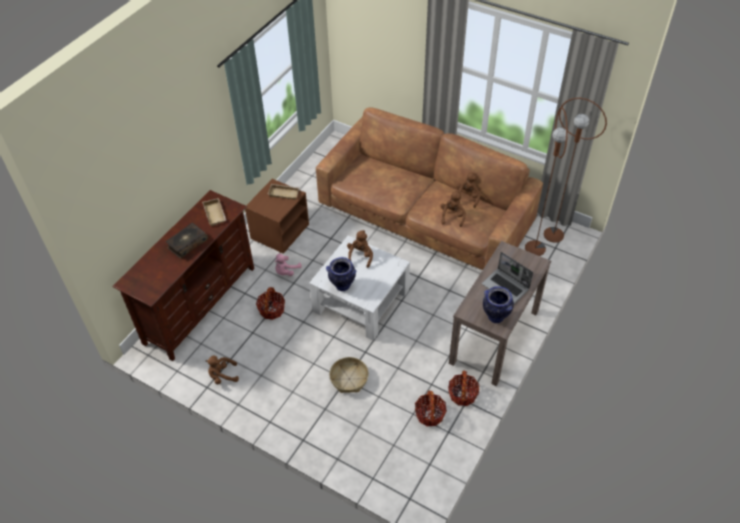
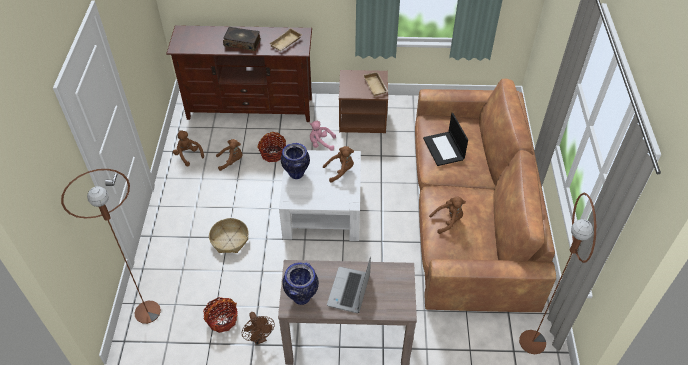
camera: 60 degrees right, 0 degrees up
basket [448,371,479,406] -> brown fan [242,312,275,345]
brown plush toy [457,172,480,208] -> brown plush toy moved to [216,139,242,171]
brown floor lamp [525,107,568,256] -> brown floor lamp moved to [61,169,161,324]
none -> laptop [423,113,468,166]

